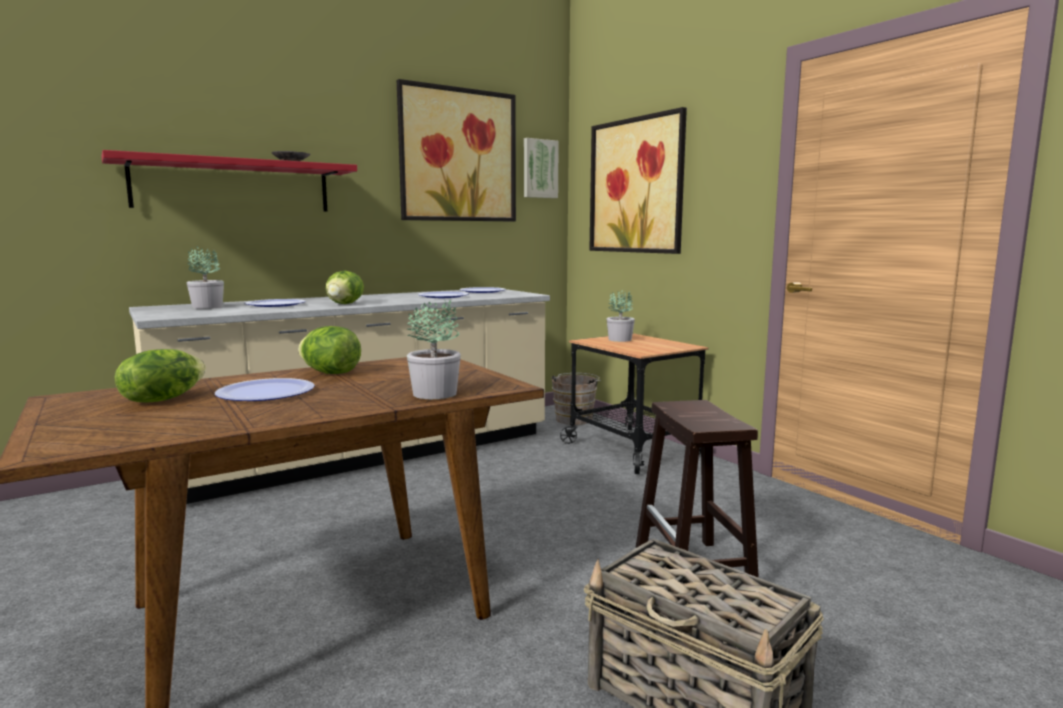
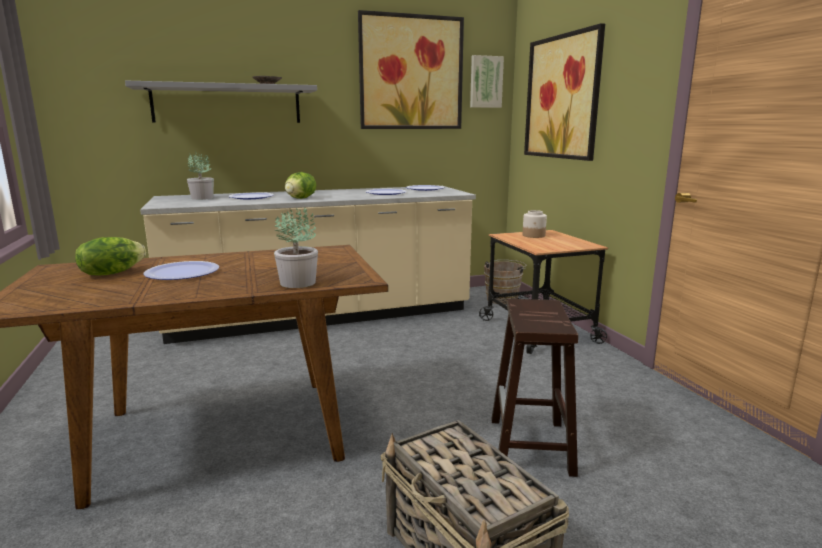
camera: 15 degrees right, 5 degrees up
red shelf [101,150,357,211] -> grey shelf [125,80,317,123]
lettuce [298,326,361,374] -> none
potted plant [607,290,635,342] -> jar [522,210,547,238]

